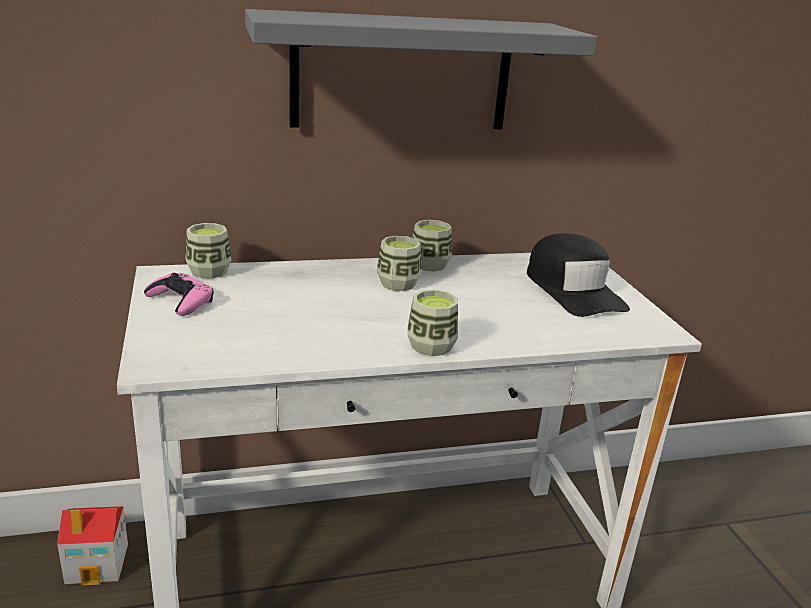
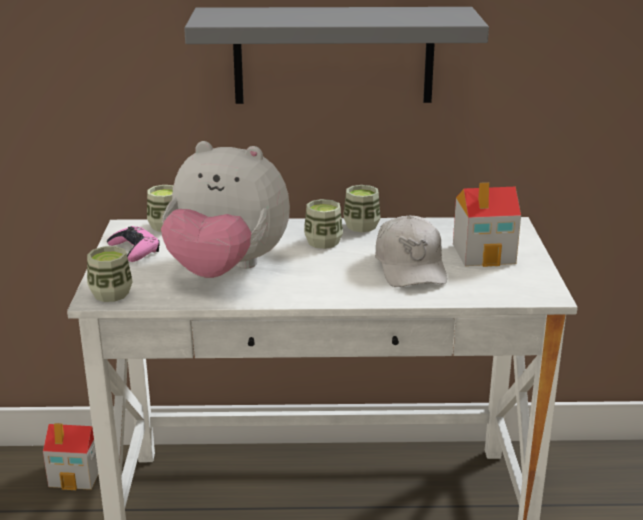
camera: 15 degrees right, 0 degrees up
cup [407,289,458,356] -> cup moved to [87,246,133,302]
black cap [527,233,630,317] -> toy house [453,182,521,267]
none -> plush toy [161,141,290,278]
none -> white cap [375,215,447,287]

